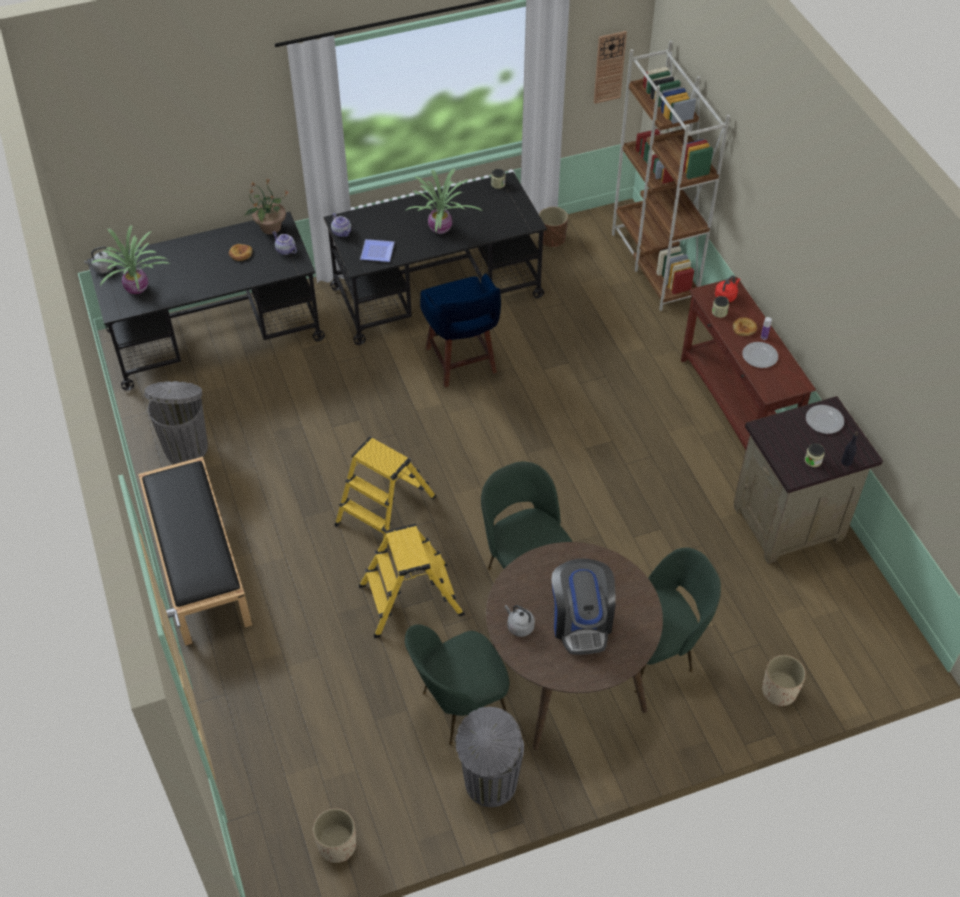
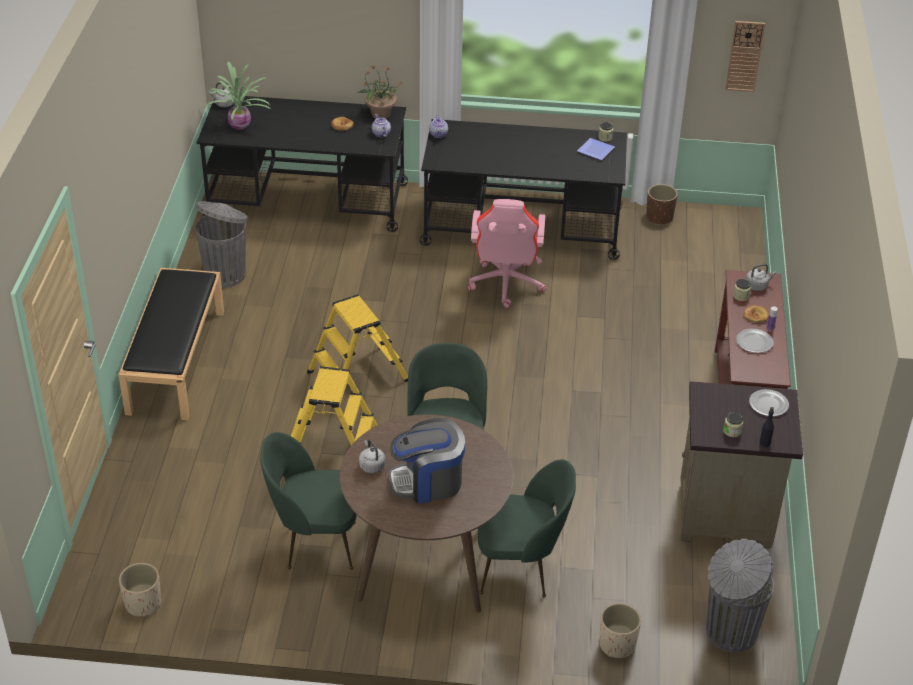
camera: 25 degrees right, 10 degrees down
plate [360,239,394,262] -> plate moved to [577,138,615,160]
potted plant [405,168,483,234] -> none
blue stool [420,273,501,388] -> pink office chair [468,199,546,308]
grey trash can [455,707,524,807] -> grey trash can moved to [706,539,774,652]
coffee machine [552,559,616,655] -> coffee machine turned 60 degrees clockwise [389,418,465,504]
brown bookcase [612,41,730,311] -> none
red kettle [715,275,740,302] -> grey kettle [746,264,776,291]

